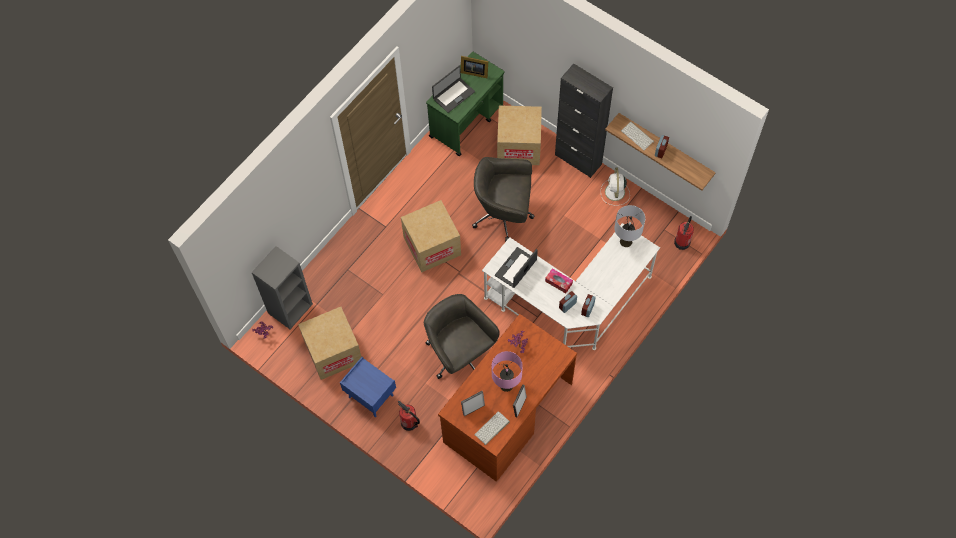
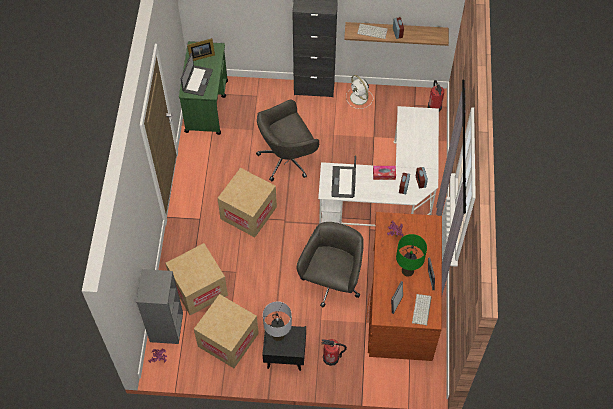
camera: 35 degrees left, 5 degrees down
blue nightstand [340,357,396,417] -> black nightstand [262,325,306,371]
grey office chair [424,294,500,379] -> grey office chair turned 90 degrees clockwise [297,222,364,308]
pink table lamp [492,351,523,392] -> green table lamp [396,234,427,277]
cardboard box [497,105,542,165] -> cardboard box moved to [165,243,228,315]
grey table lamp [614,205,645,247] -> grey table lamp moved to [263,301,292,341]

